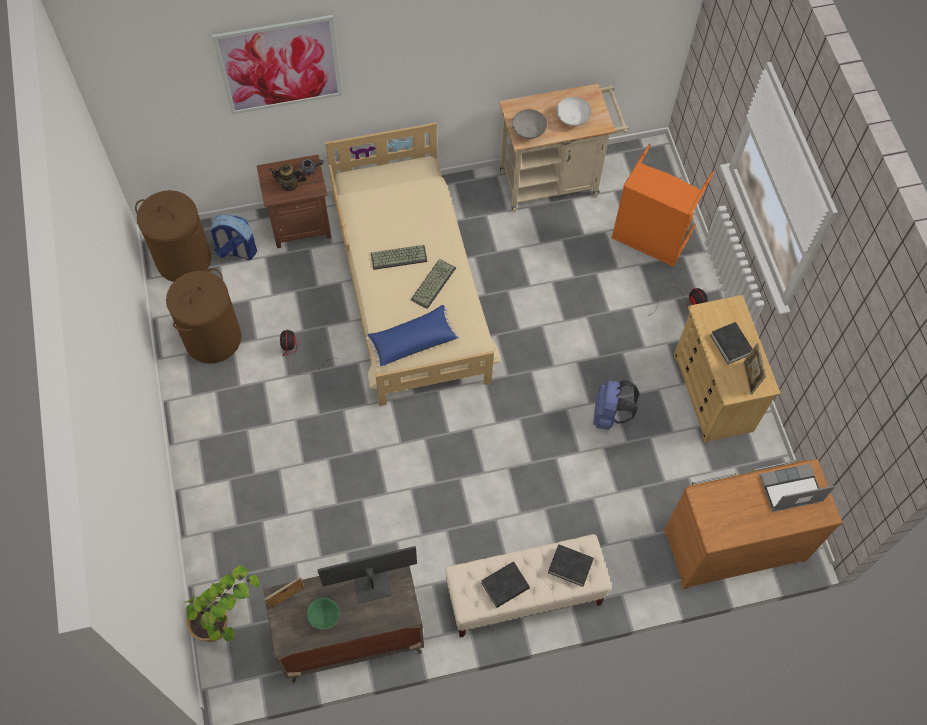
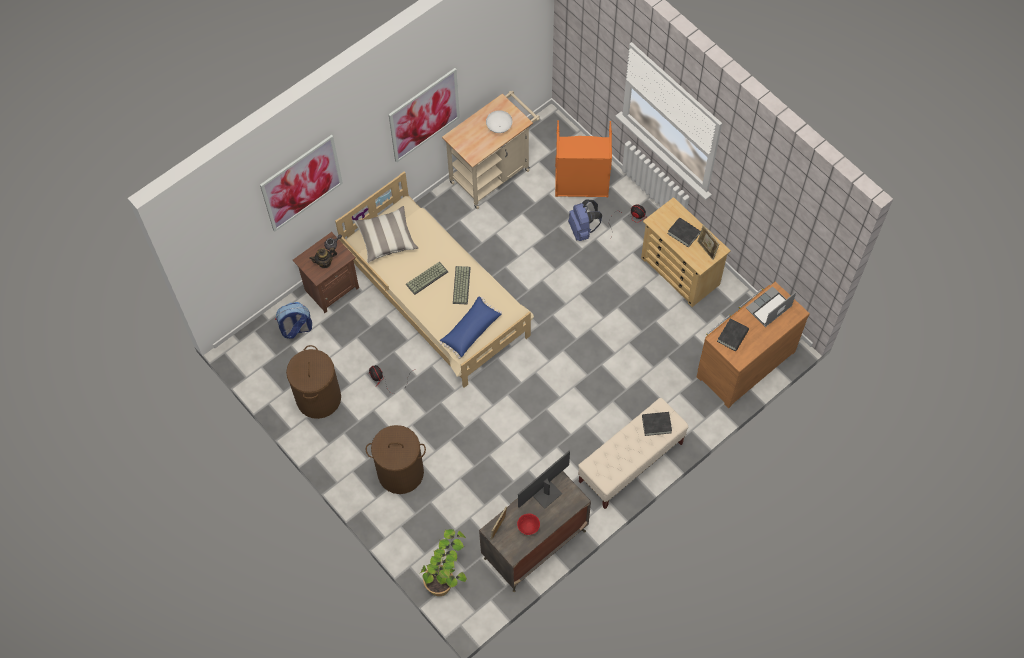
camera: 25 degrees left, 0 degrees up
brown laundry basket [135,190,212,282] -> brown laundry basket moved to [366,425,426,494]
green bowl [307,598,340,630] -> red bowl [517,514,540,535]
black book [481,561,530,608] -> black book moved to [717,318,749,351]
grey bowl [512,109,547,139] -> none
blue backpack [593,380,640,430] -> blue backpack moved to [568,199,602,241]
none -> pillow [354,206,418,263]
none -> picture [389,68,460,163]

